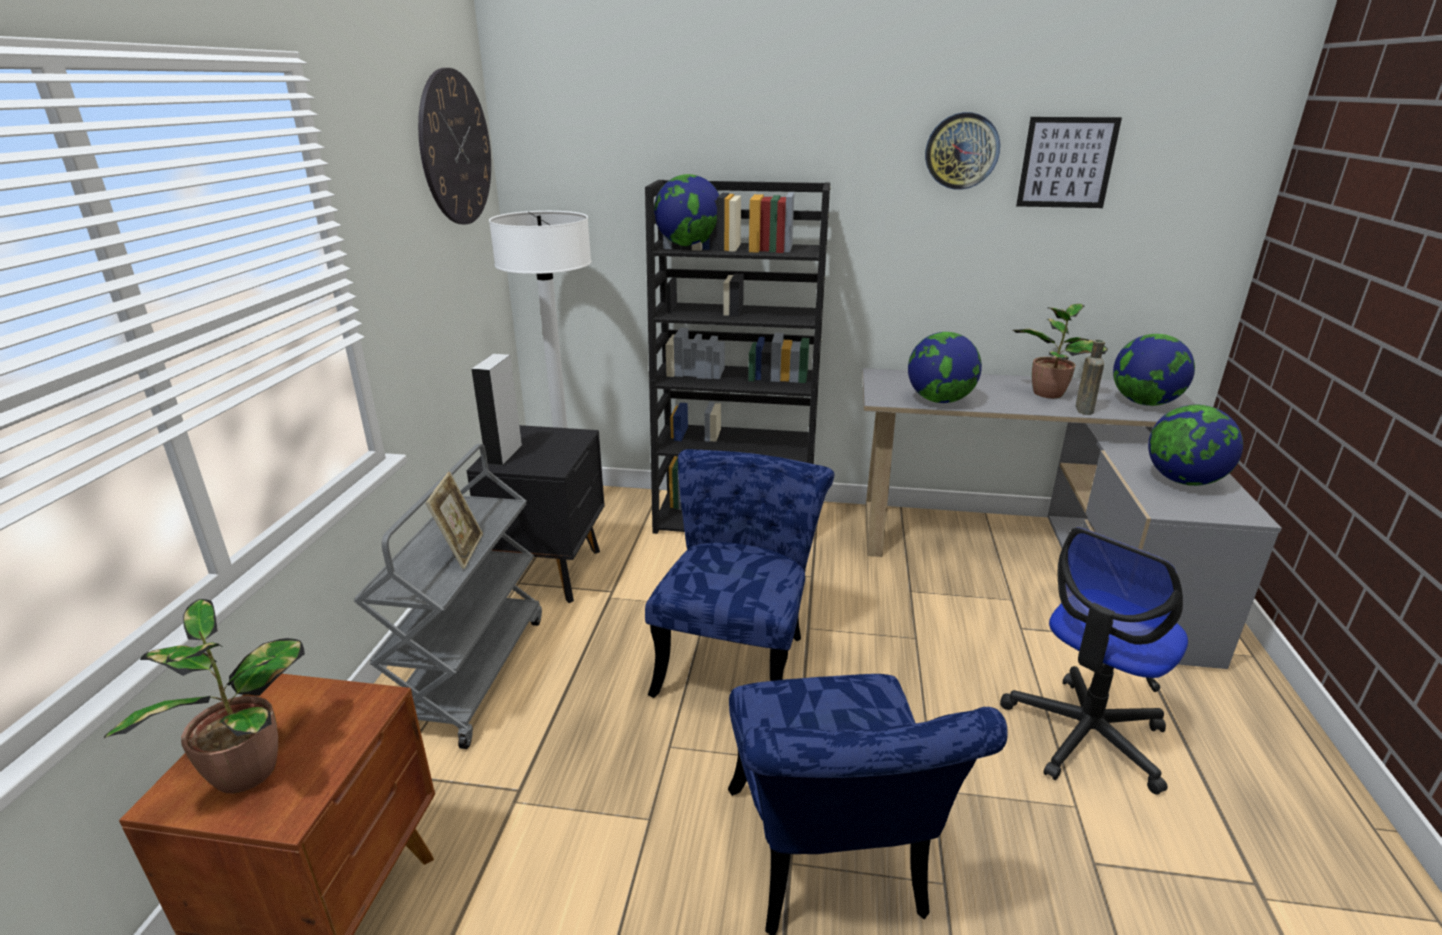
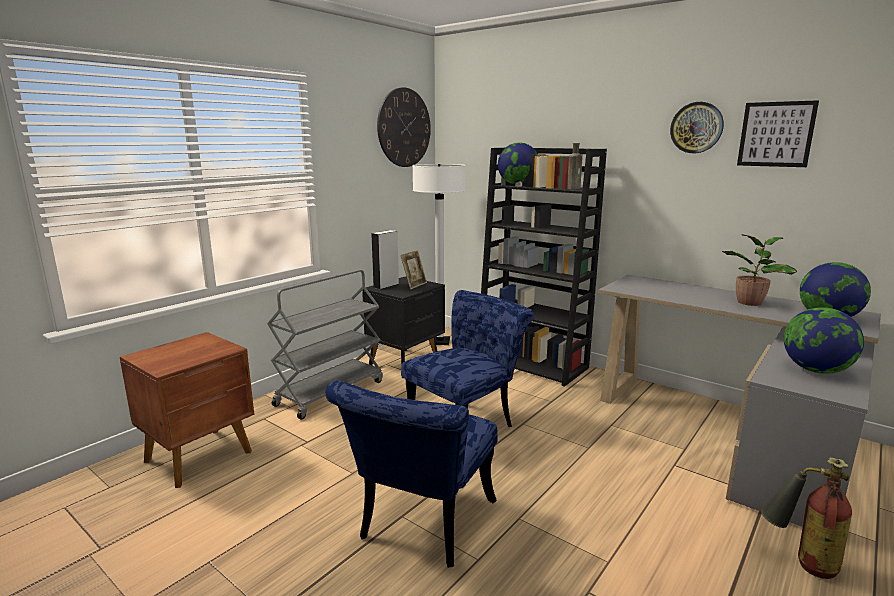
camera: 30 degrees right, 10 degrees down
potted plant [104,599,305,793] -> none
picture frame [426,471,483,569] -> picture frame moved to [401,250,427,290]
globe [908,332,982,403] -> none
office chair [1000,527,1188,795] -> none
brown bottle [1076,340,1105,415] -> brown bottle moved to [567,143,582,190]
none -> fire extinguisher [760,457,852,579]

